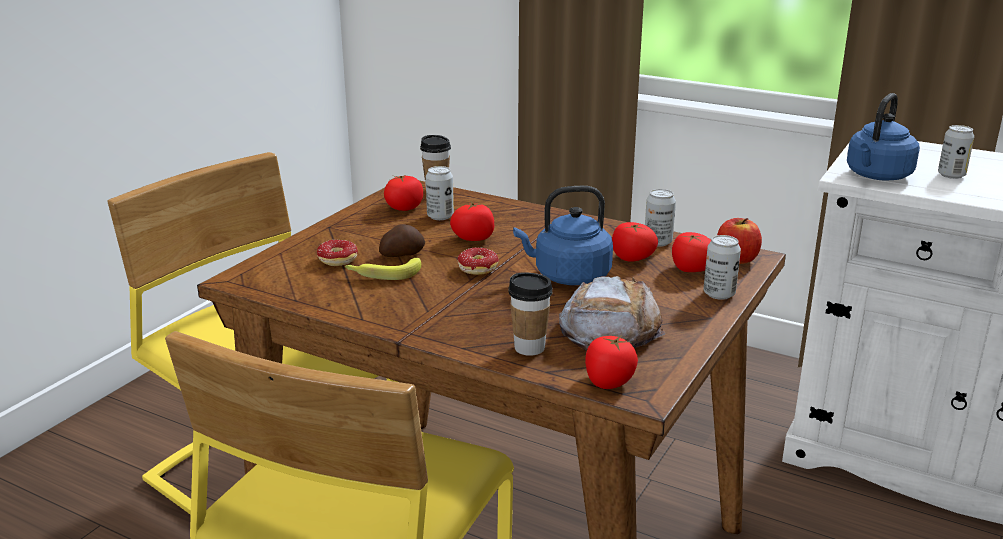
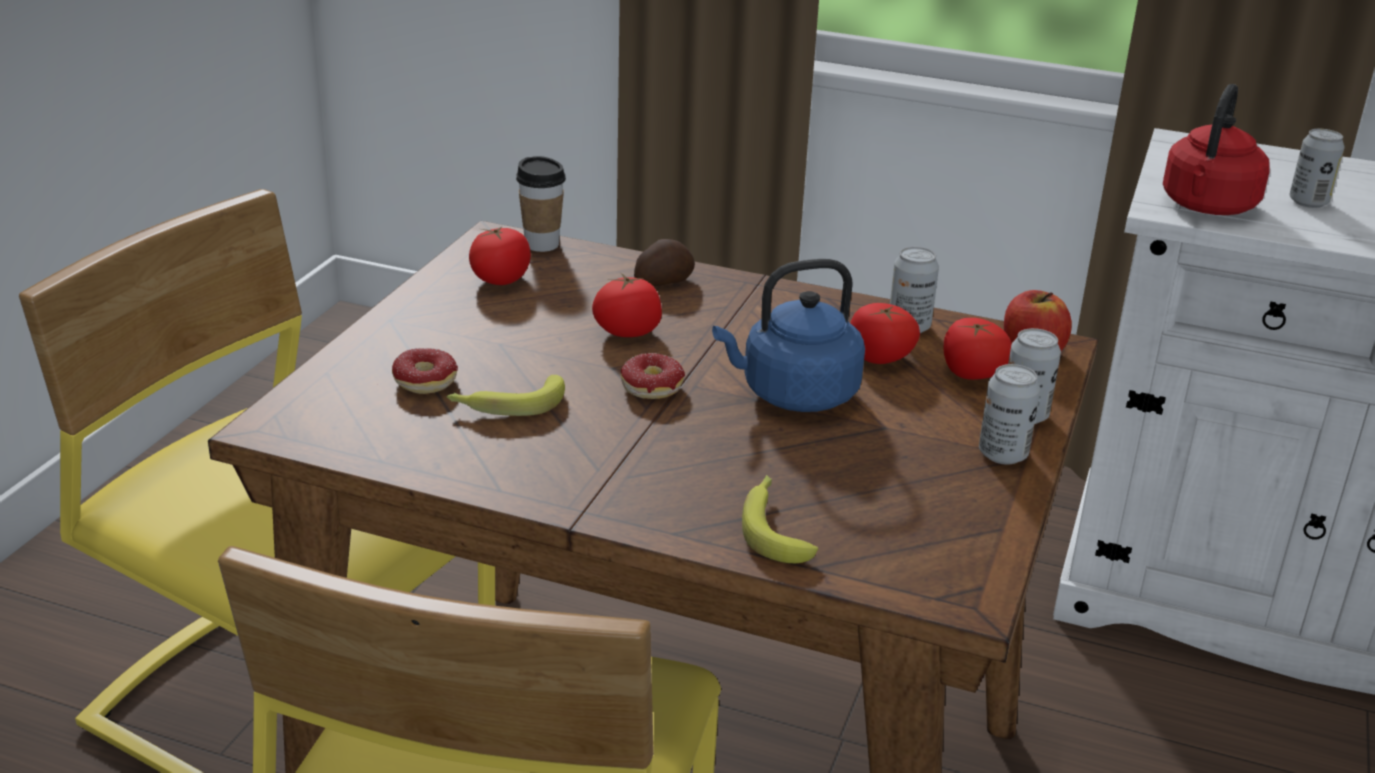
camera: 10 degrees left, 5 degrees up
potato [379,224,425,257] -> potato moved to [634,239,695,287]
can [426,166,454,220] -> can moved to [979,364,1040,465]
cup [508,272,553,356] -> banana [742,475,819,563]
bread [559,276,666,351] -> none
tomato [585,335,638,389] -> none
blue kettle [847,93,920,180] -> red kettle [1163,84,1270,215]

